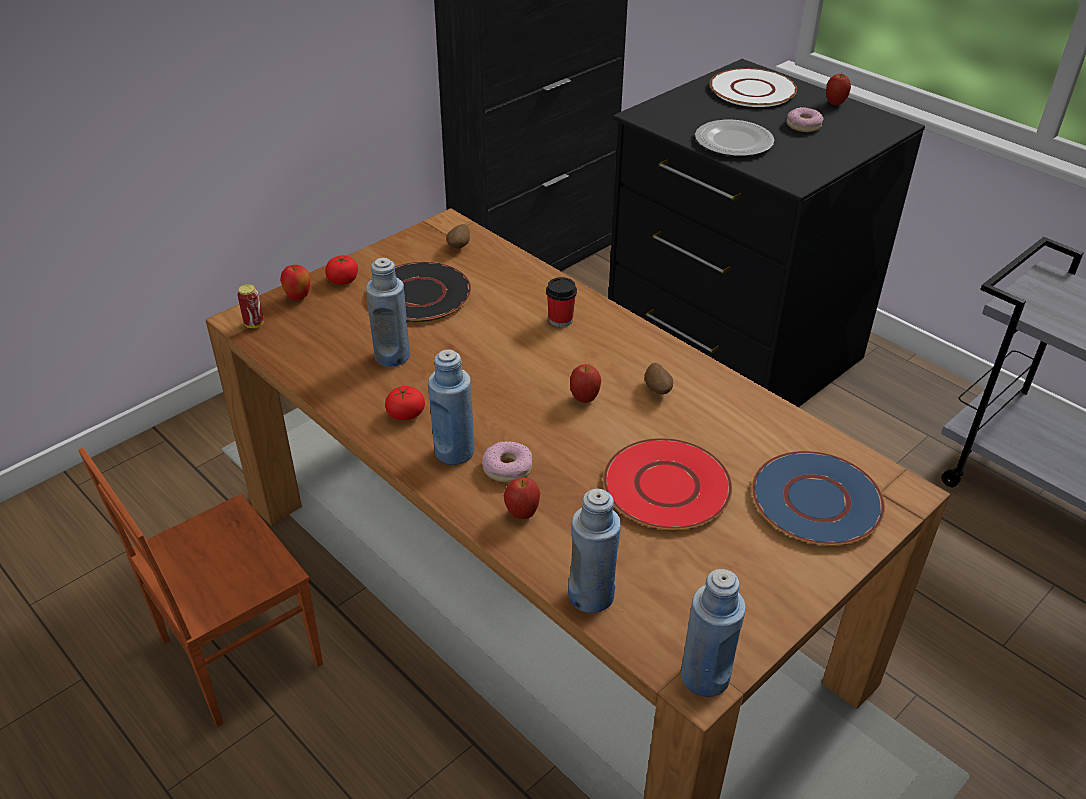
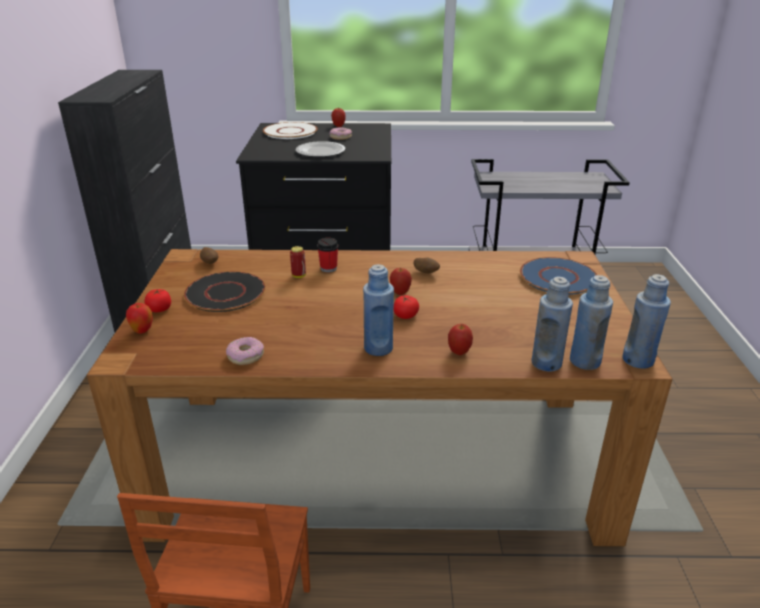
camera: 45 degrees left, 10 degrees down
can [237,284,264,328] -> can moved to [290,246,306,278]
blue bottle [366,258,410,367] -> blue bottle moved to [570,275,613,370]
tomato [385,386,425,420] -> tomato moved to [394,295,419,319]
donut [482,441,532,483] -> donut moved to [226,337,264,365]
red plate [603,438,732,530] -> none

